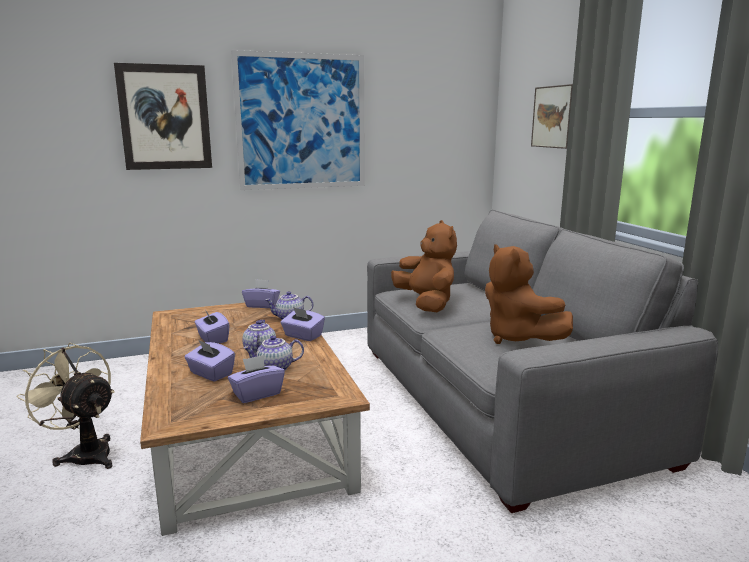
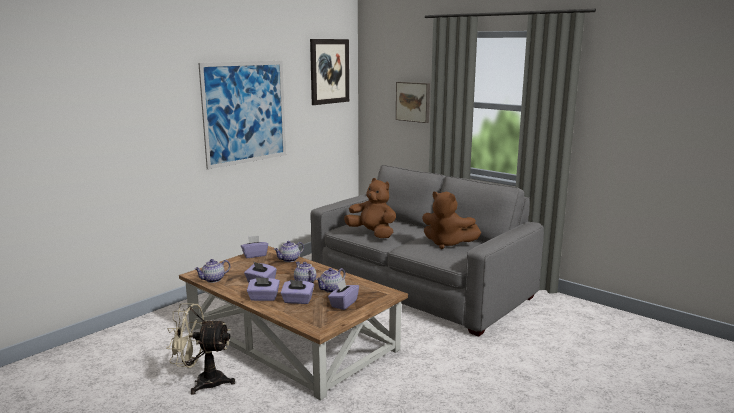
camera: 30 degrees left, 0 degrees up
picture [114,63,212,170] -> picture moved to [310,39,349,105]
purple tissue box [281,307,325,341] -> purple tissue box moved to [247,277,280,301]
none -> teapot [194,259,230,283]

